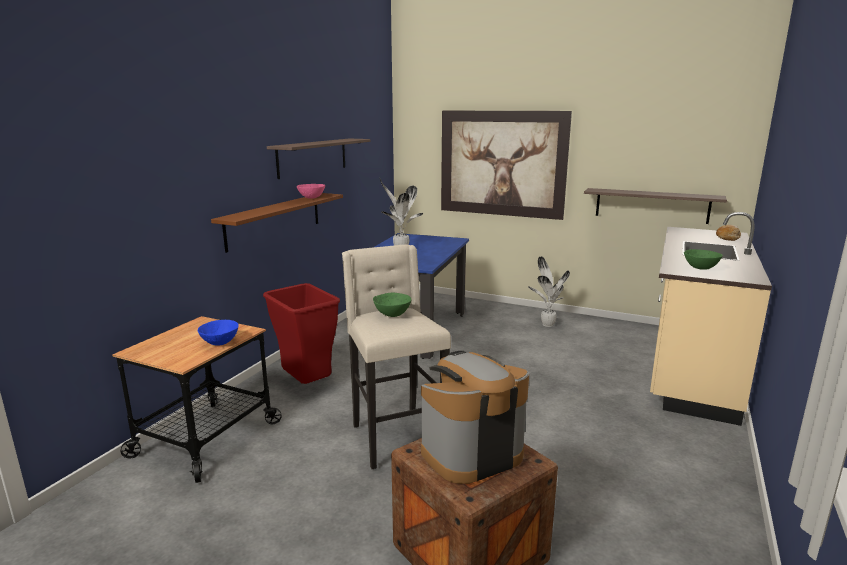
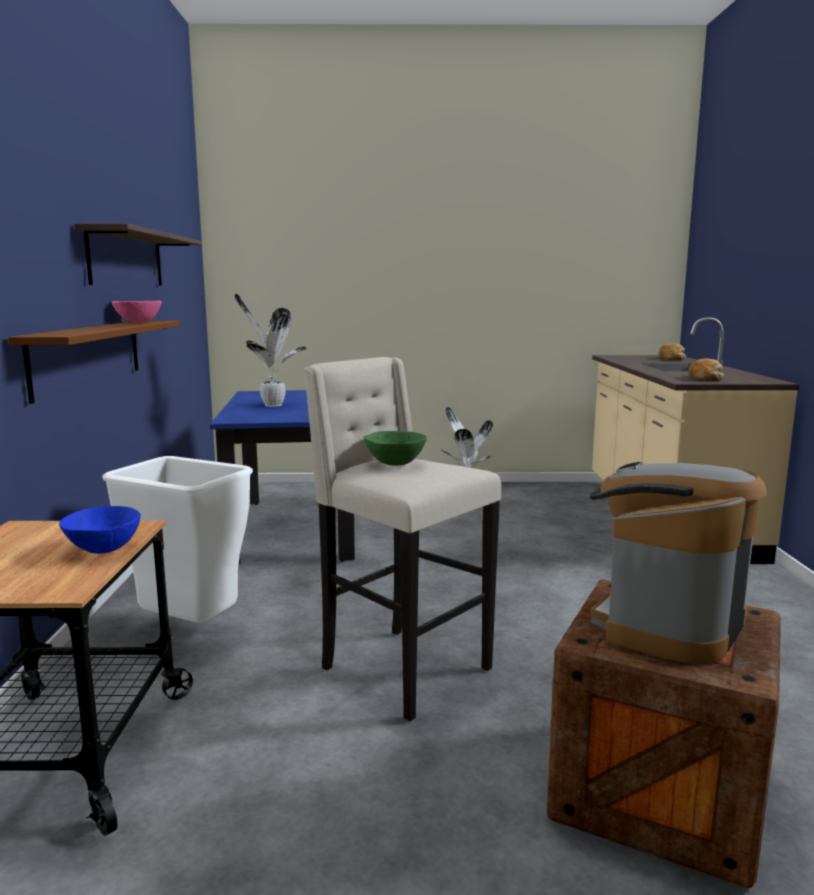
camera: 25 degrees left, 5 degrees down
red trash can [263,283,340,384] -> white trash can [102,456,253,623]
picture [441,111,572,220] -> none
shelf [584,188,727,224] -> none
green bowl [684,249,723,270] -> bread [689,359,724,381]

